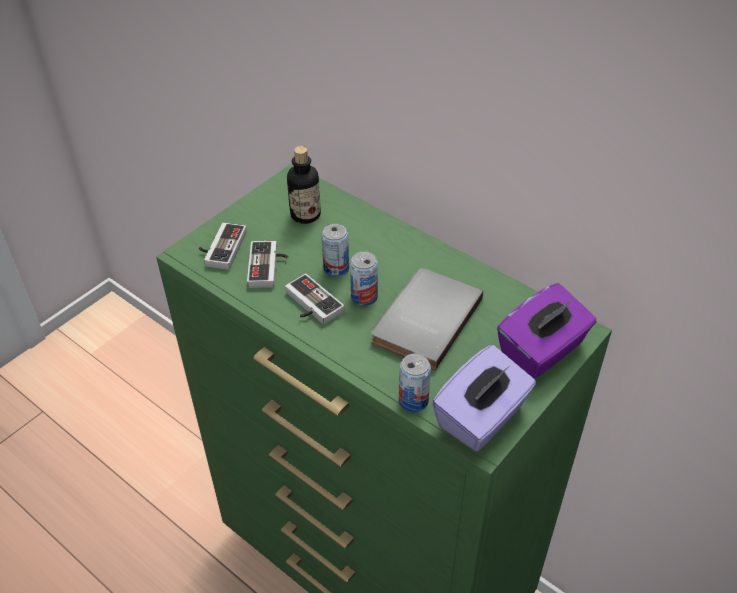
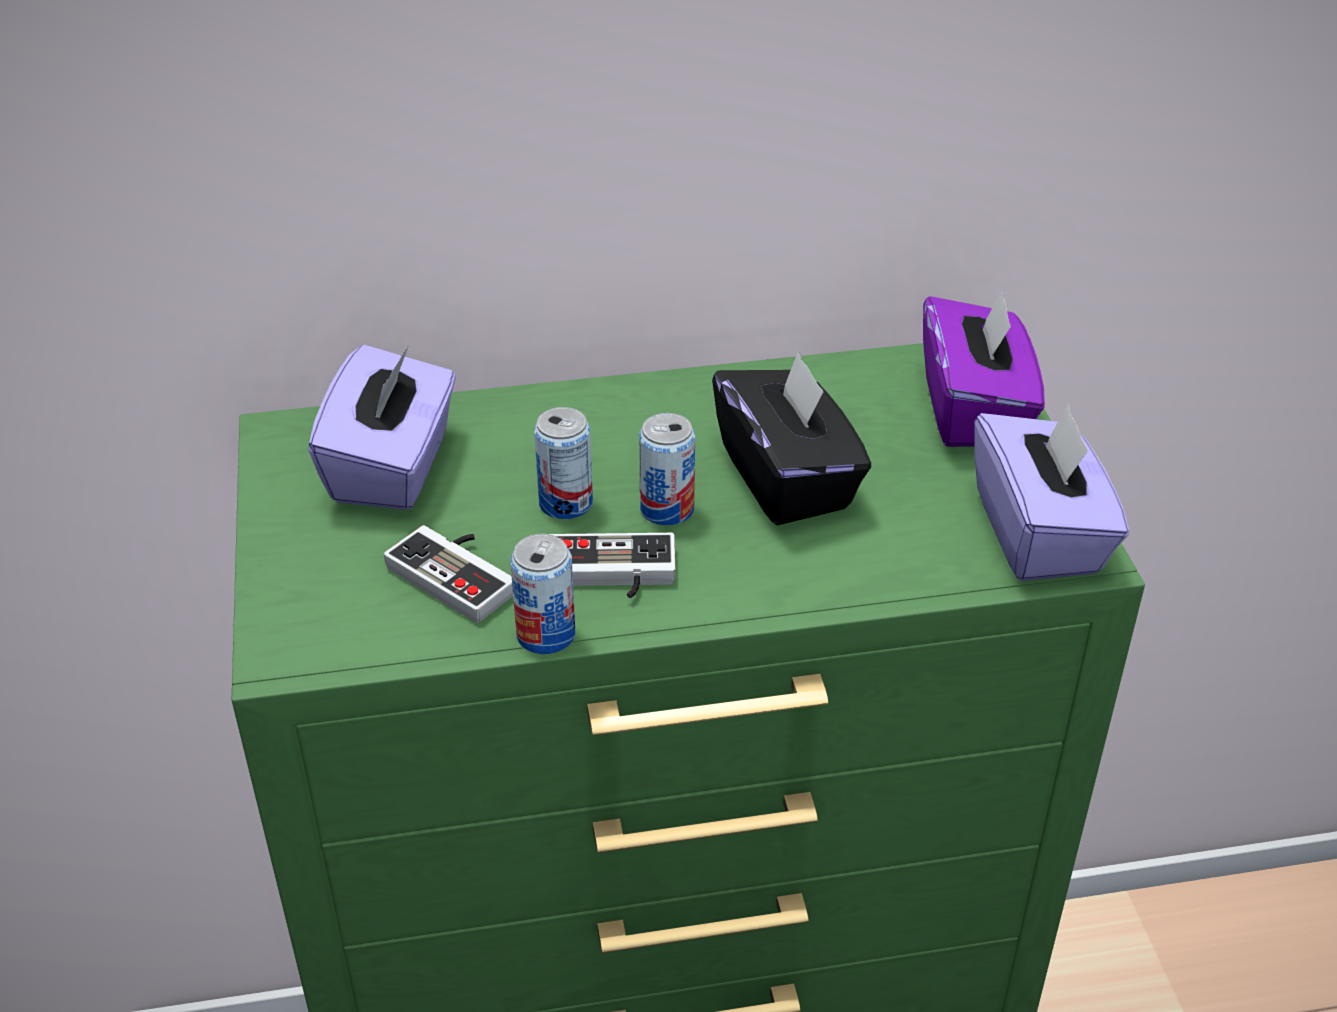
camera: 50 degrees left, 5 degrees down
game controller [199,222,247,270] -> none
bottle [287,146,321,224] -> purple tissue box [308,345,456,510]
grey book [371,268,483,371] -> black tissue box [712,351,871,525]
can [399,354,431,412] -> can moved to [510,534,575,654]

